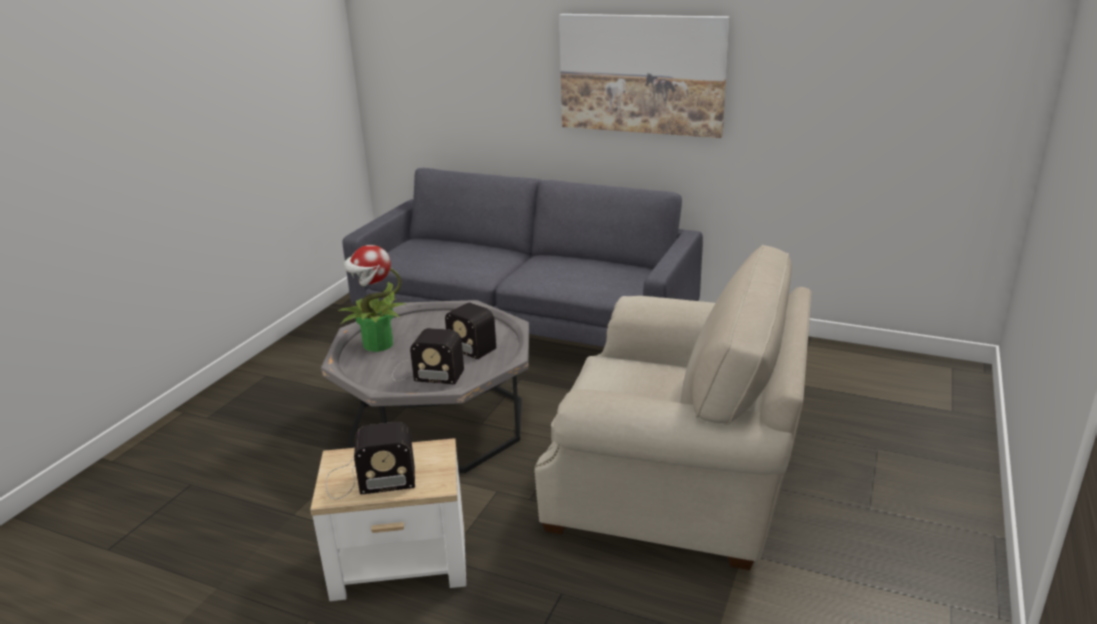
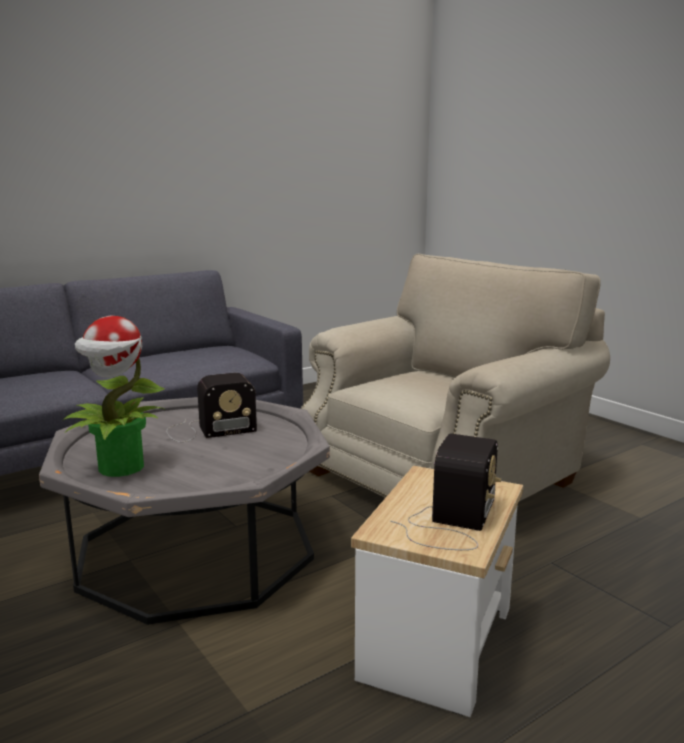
camera: 60 degrees left, 10 degrees down
radio [392,328,464,385] -> none
picture [559,14,730,138] -> none

